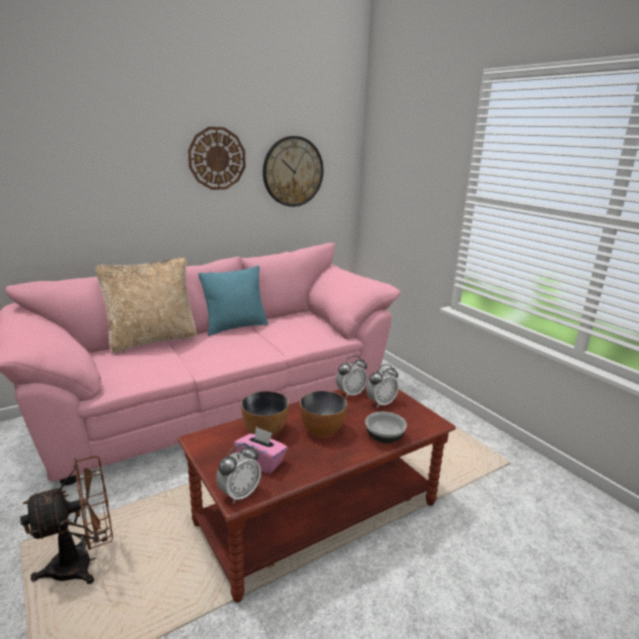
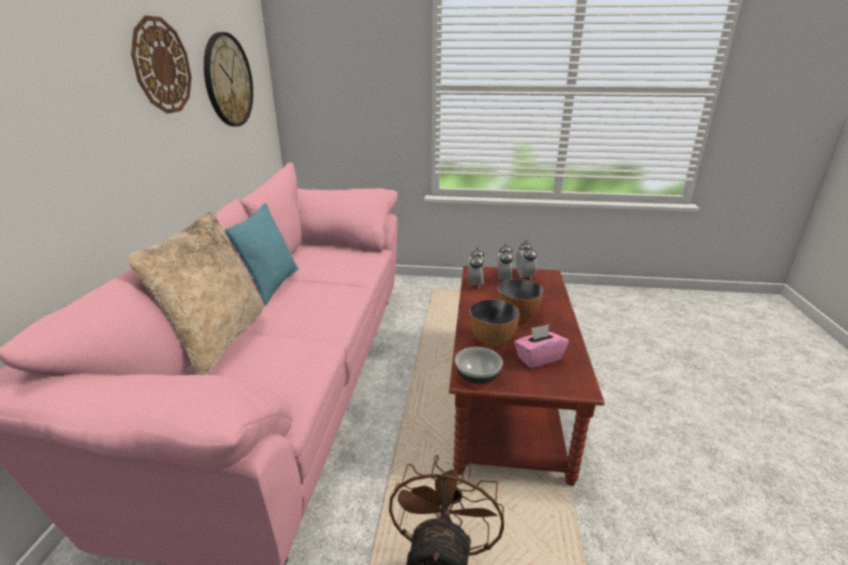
camera: 50 degrees left, 5 degrees up
alarm clock [216,443,261,504] -> alarm clock moved to [516,240,537,281]
bowl [365,412,407,443] -> bowl moved to [455,347,503,384]

